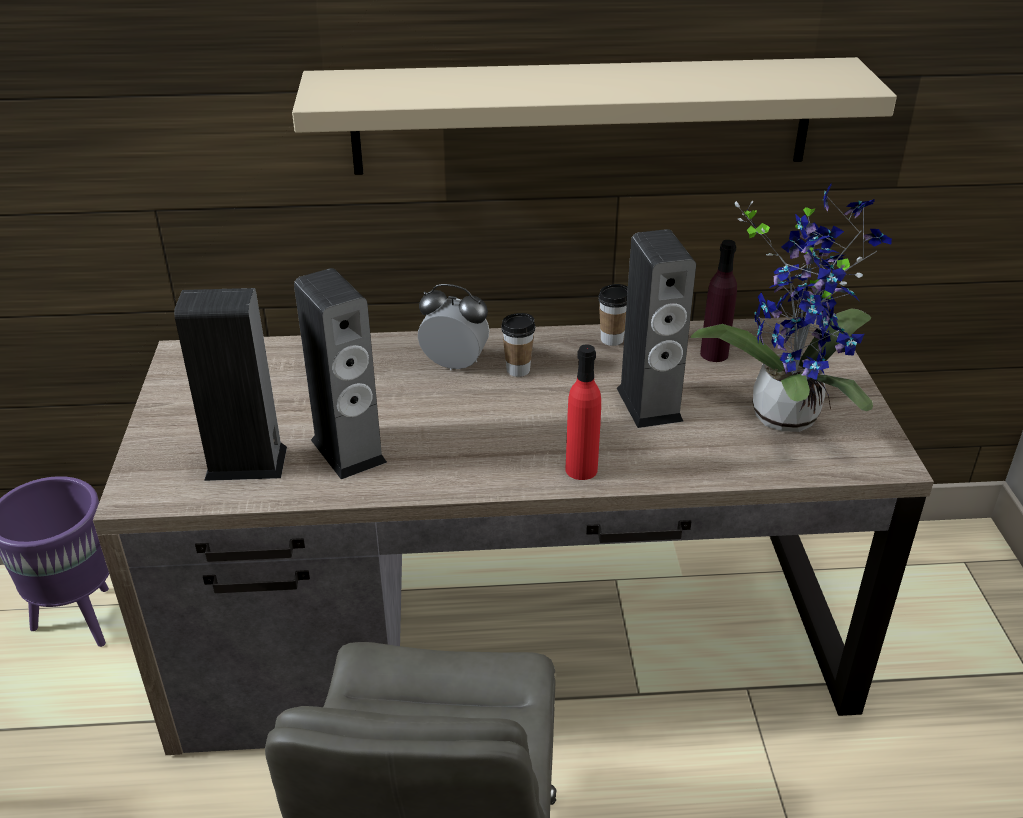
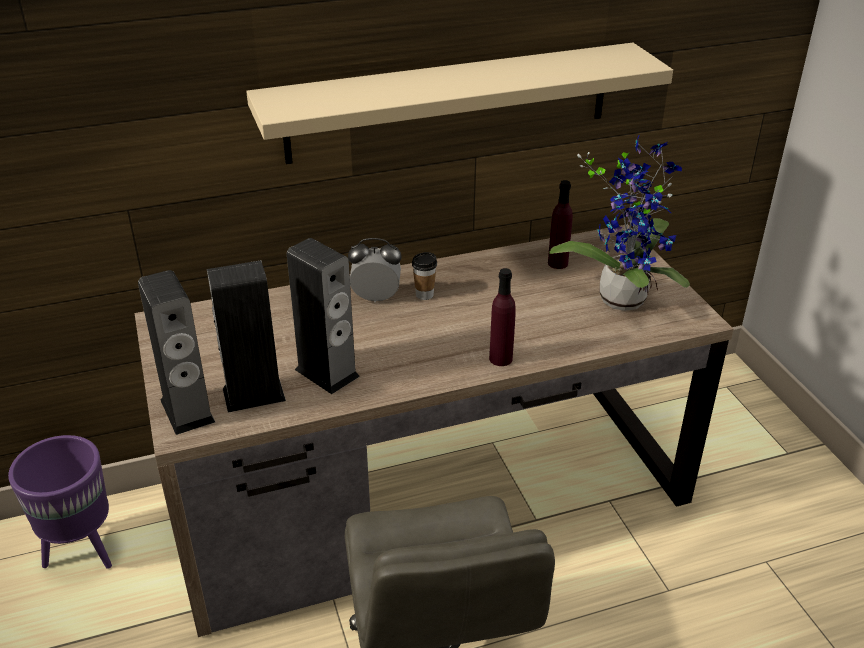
camera: 15 degrees left, 0 degrees up
red bottle [565,344,601,480] -> purple bottle [489,268,516,366]
cup [598,284,628,346] -> none
speaker [617,229,696,428] -> speaker moved to [138,270,215,435]

